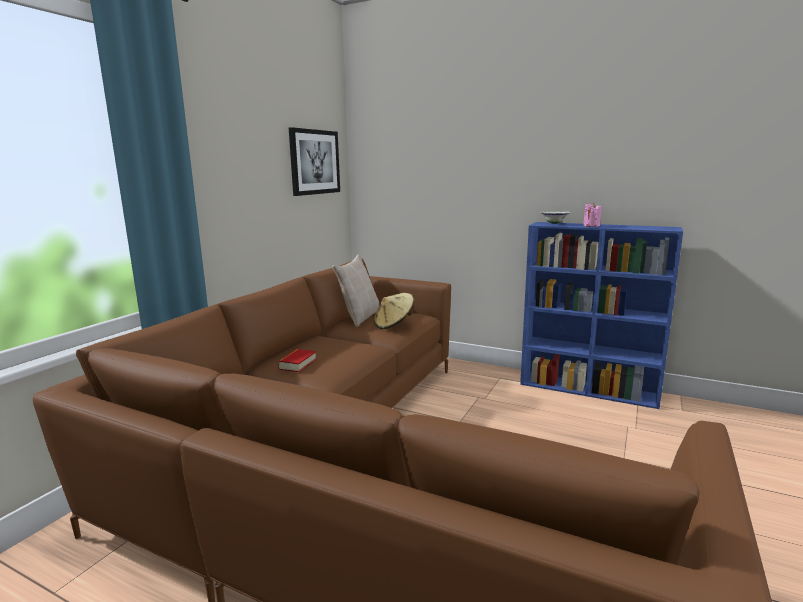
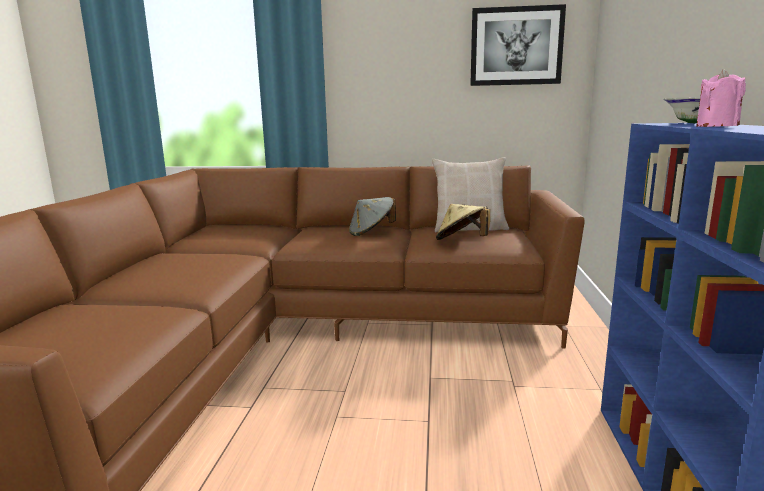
camera: 70 degrees right, 0 degrees up
book [278,349,317,372] -> none
none -> grey hat [349,197,396,236]

